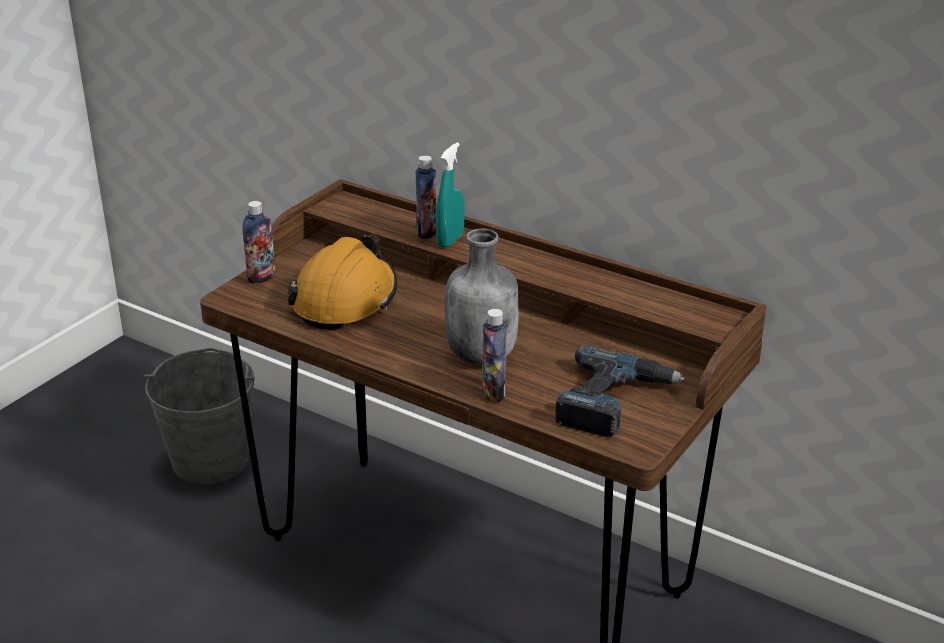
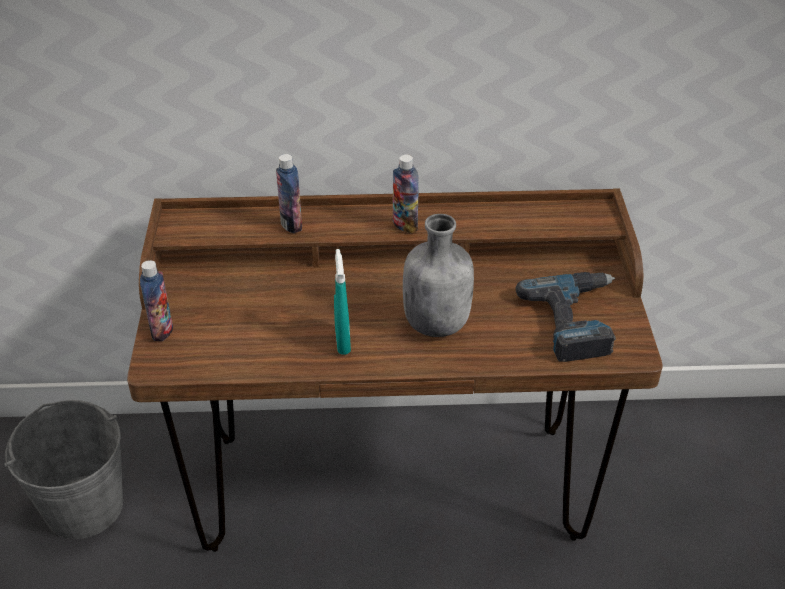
camera: 35 degrees left, 10 degrees up
orange hard hat [288,235,398,330] -> none
turquoise spray bottle [436,142,465,248] -> turquoise spray bottle moved to [334,249,351,355]
bottle [483,309,506,402] -> bottle moved to [393,155,419,233]

